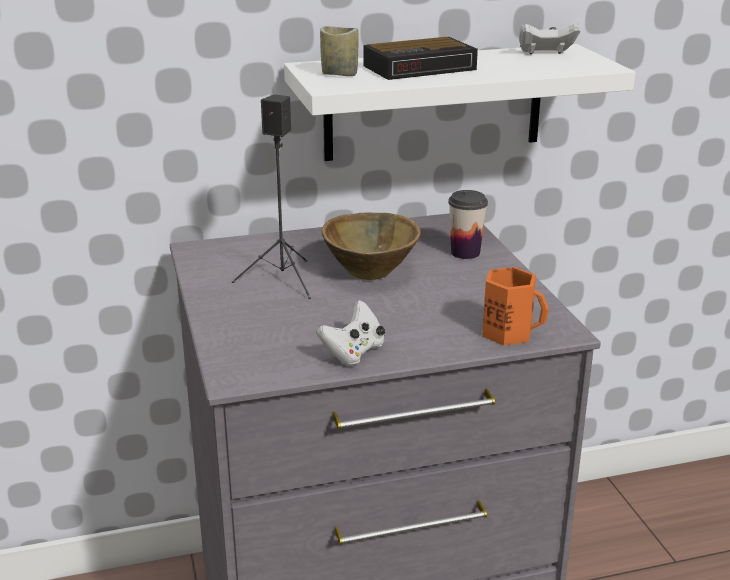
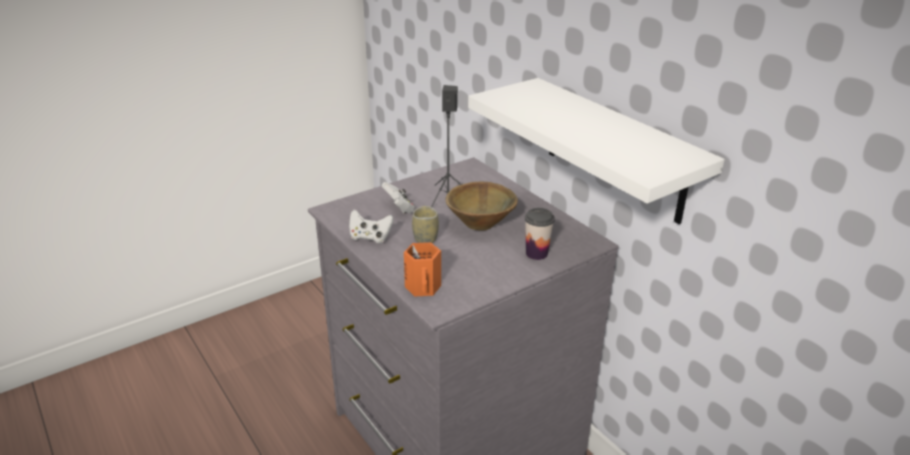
camera: 70 degrees right, 5 degrees up
cup [320,26,358,76] -> cup moved to [412,206,439,243]
alarm clock [363,37,478,80] -> none
white game controller [519,23,581,54] -> white game controller moved to [382,182,415,213]

